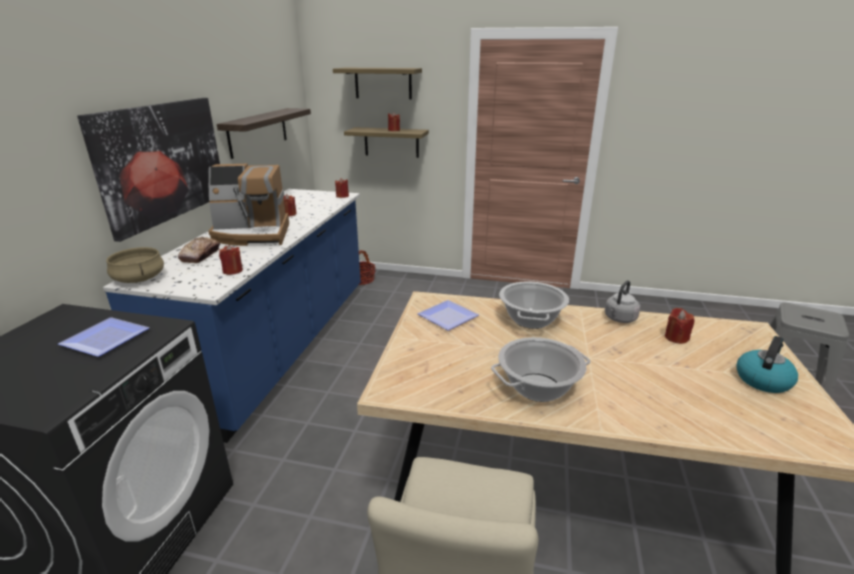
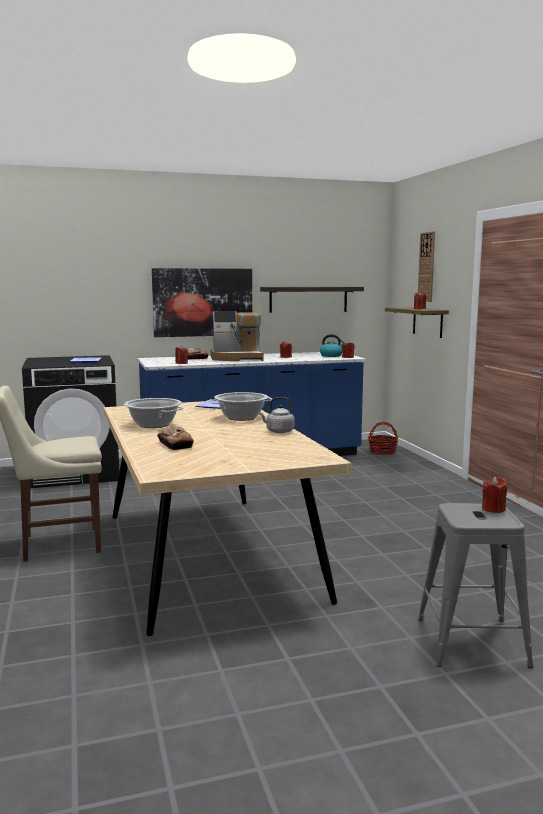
camera: 60 degrees right, 15 degrees down
beige cooking pot [106,247,164,283] -> none
coffee machine [208,164,289,246] -> coffee machine turned 60 degrees counterclockwise [211,311,264,361]
shelf [333,68,422,99] -> wall clock [418,231,435,302]
red candle [665,308,695,344] -> red candle moved to [482,477,507,513]
kettle [736,336,798,393] -> kettle moved to [320,334,345,357]
none -> bread [157,425,194,450]

